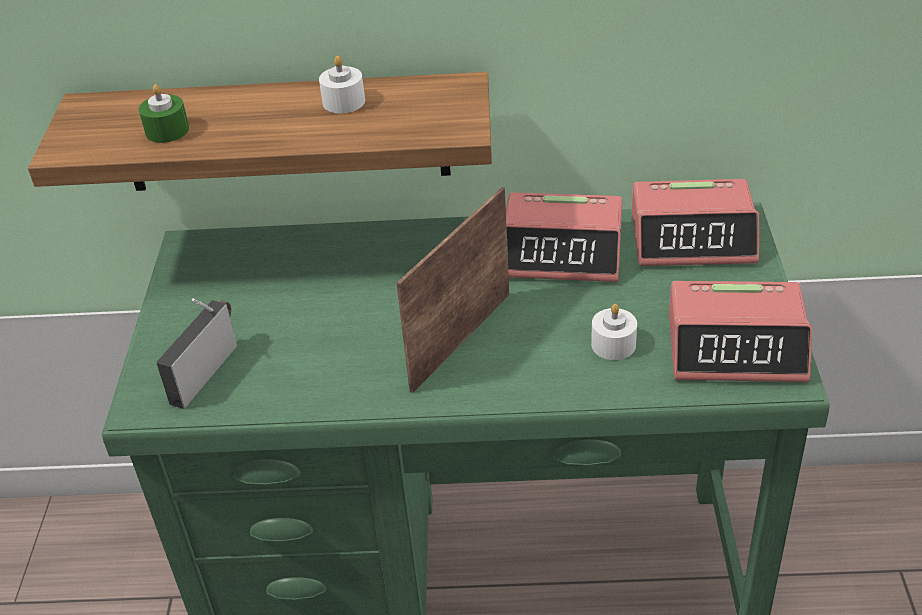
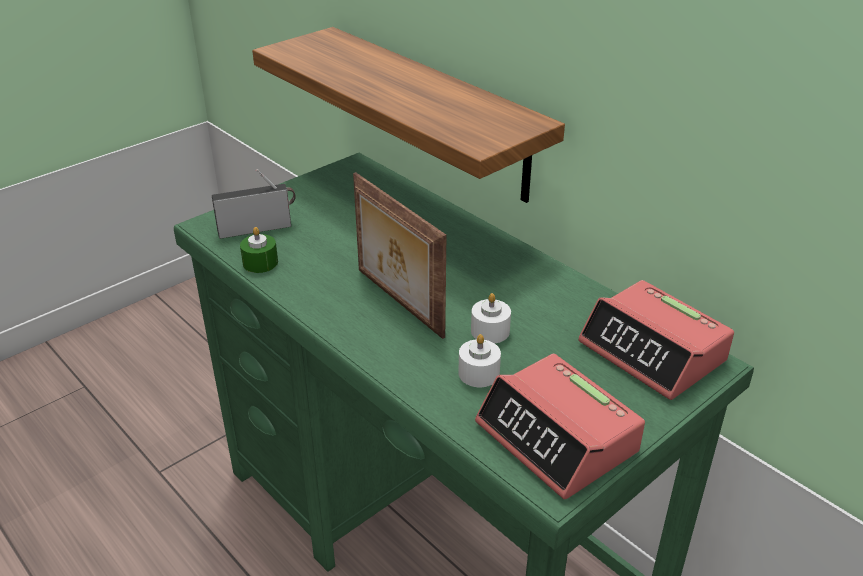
camera: 45 degrees right, 5 degrees down
green candle [139,84,189,143] -> green candle moved to [240,227,278,273]
white candle [319,56,365,113] -> white candle moved to [471,293,511,343]
picture frame [396,187,509,393] -> picture frame turned 120 degrees counterclockwise [353,172,446,339]
alarm clock [506,192,622,282] -> none

